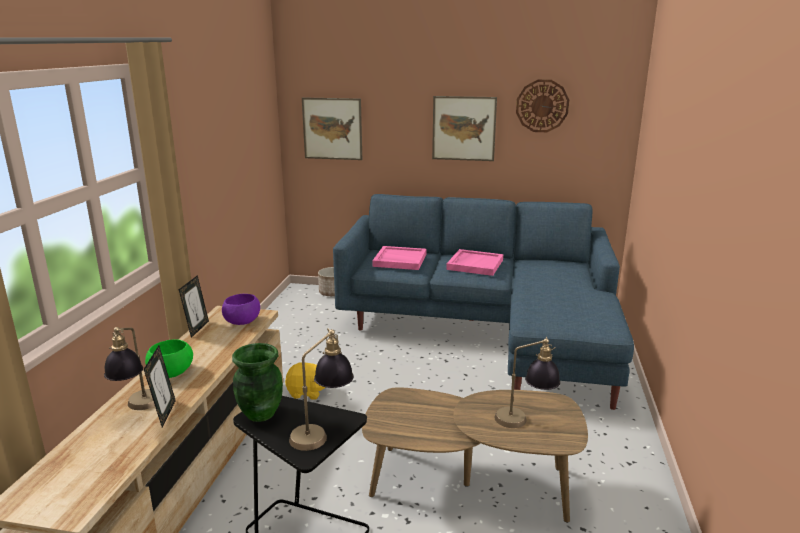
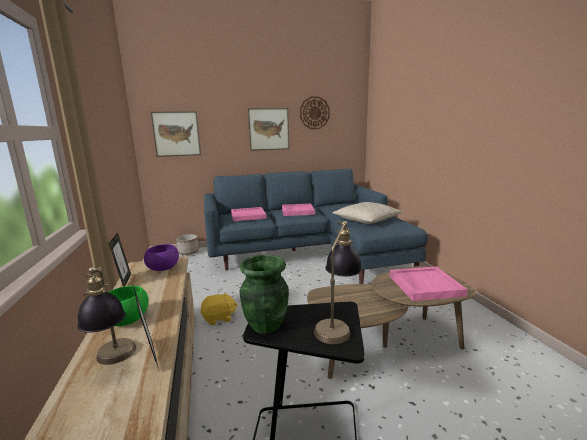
camera: 25 degrees left, 5 degrees down
table lamp [494,337,560,428] -> pink tray [390,267,468,301]
none -> beige pillow [333,202,403,224]

